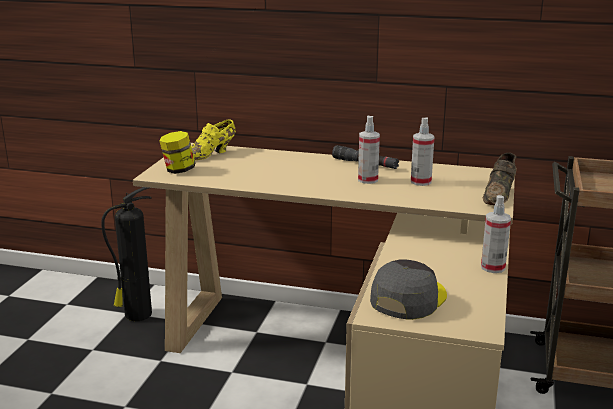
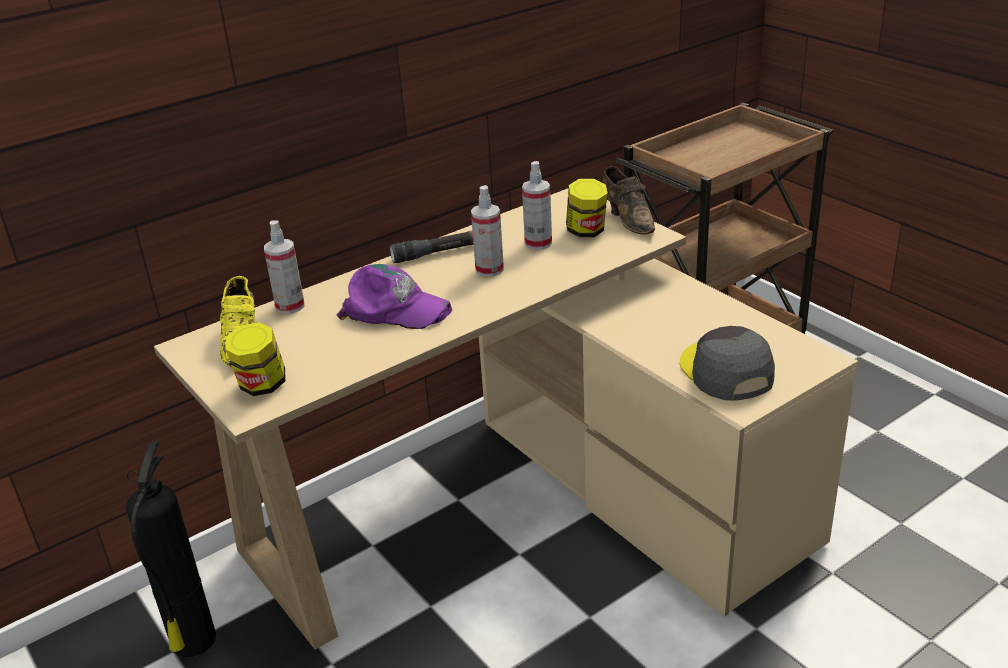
camera: 50 degrees left, 10 degrees up
spray bottle [481,195,511,273] -> spray bottle moved to [264,220,304,314]
none -> purple cap [337,264,452,329]
none -> jar [566,179,608,237]

